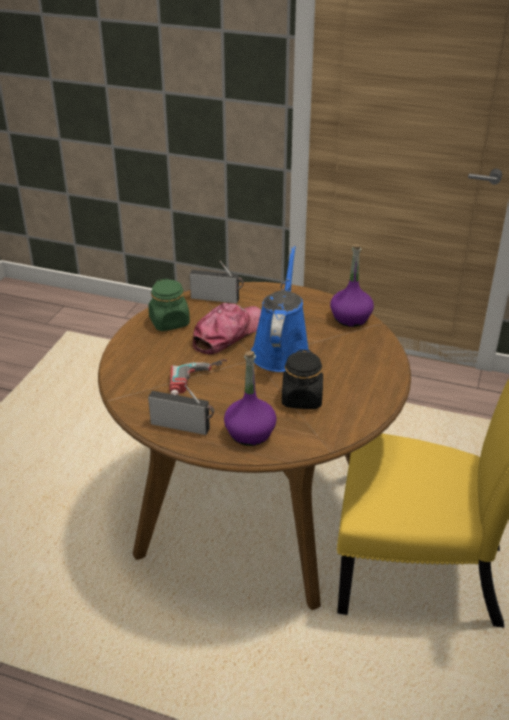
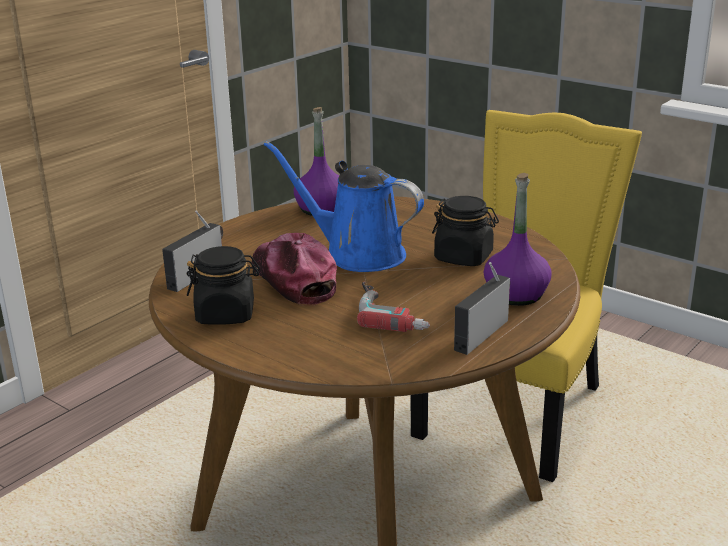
camera: 70 degrees left, 10 degrees down
green jar [148,278,190,331] -> black jar [187,246,260,325]

